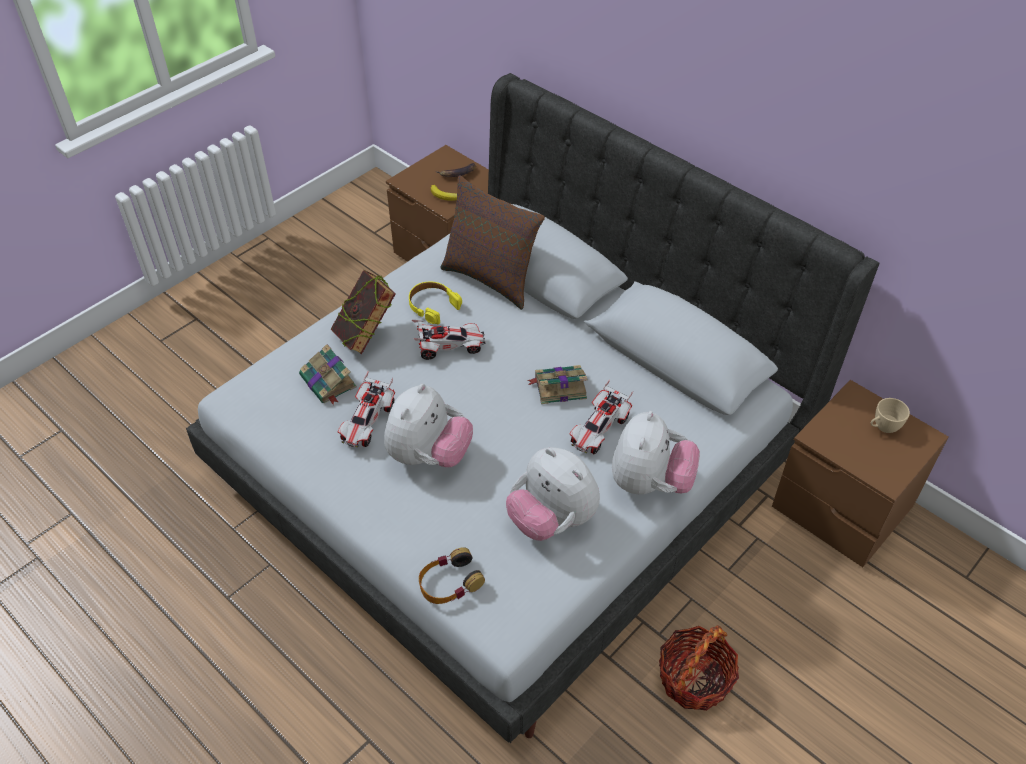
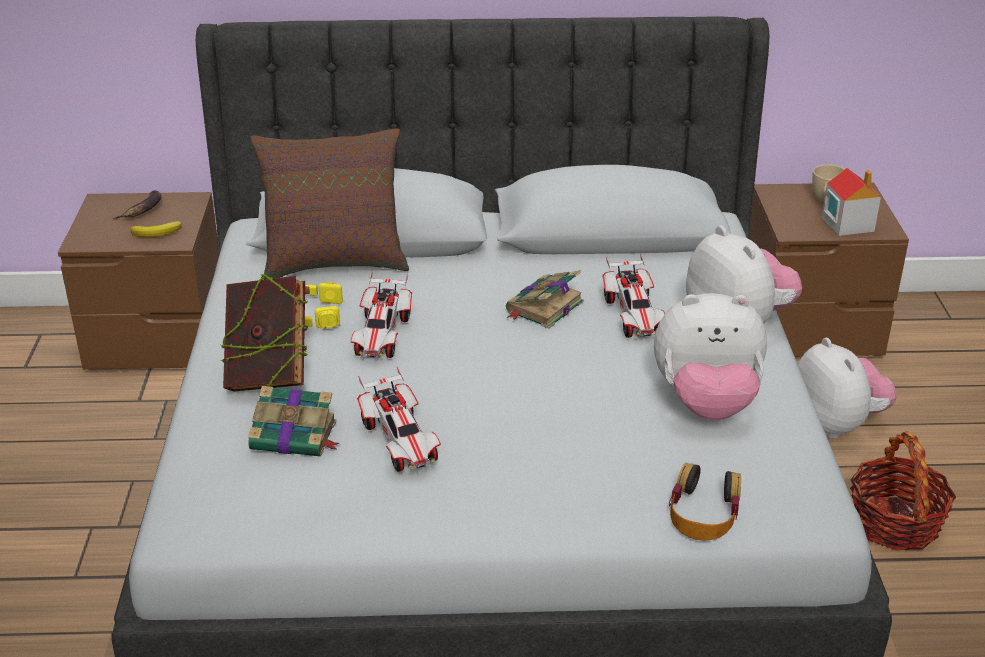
camera: 45 degrees left, 15 degrees down
plush toy [384,384,473,468] -> plush toy moved to [798,338,897,439]
toy car [412,320,486,360] -> toy car turned 150 degrees clockwise [351,271,412,358]
none -> toy house [821,168,881,236]

